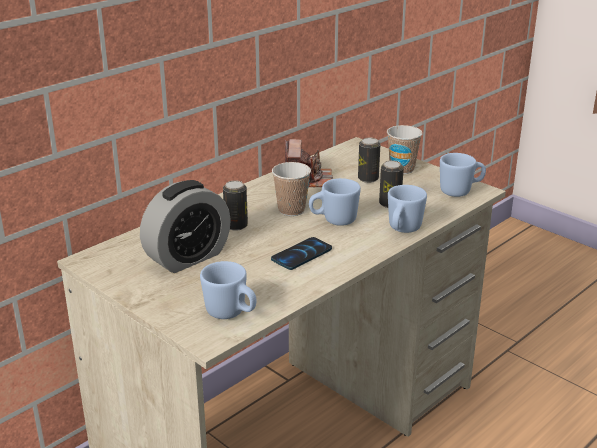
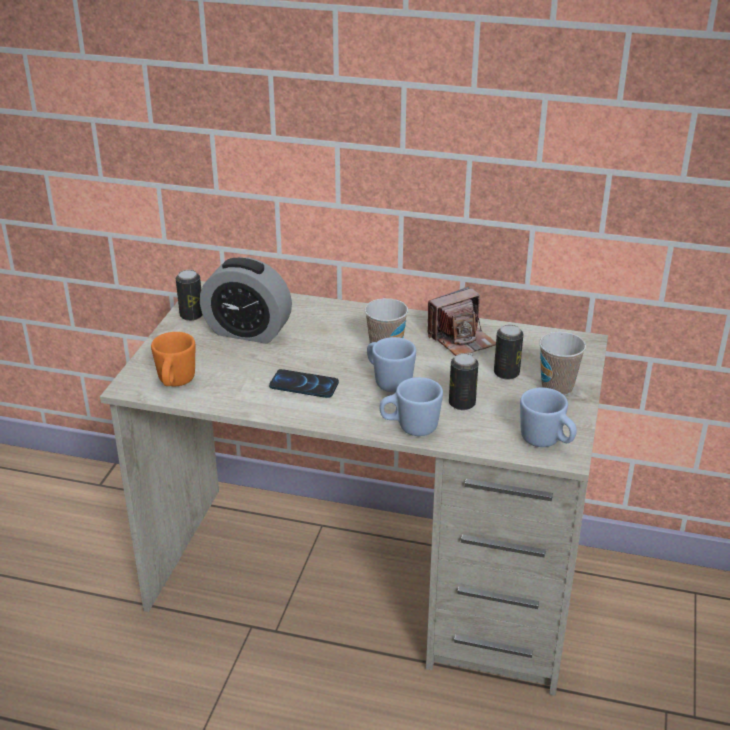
camera: 60 degrees right, 5 degrees up
blue mug [200,261,256,319] -> orange mug [151,332,195,386]
can [223,180,248,231] -> can moved to [176,270,203,321]

